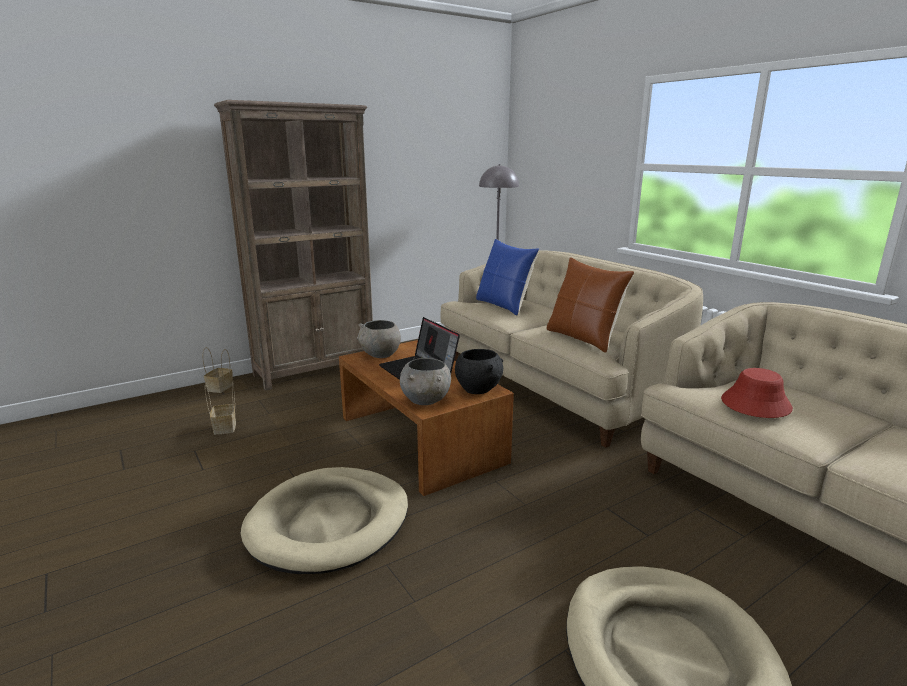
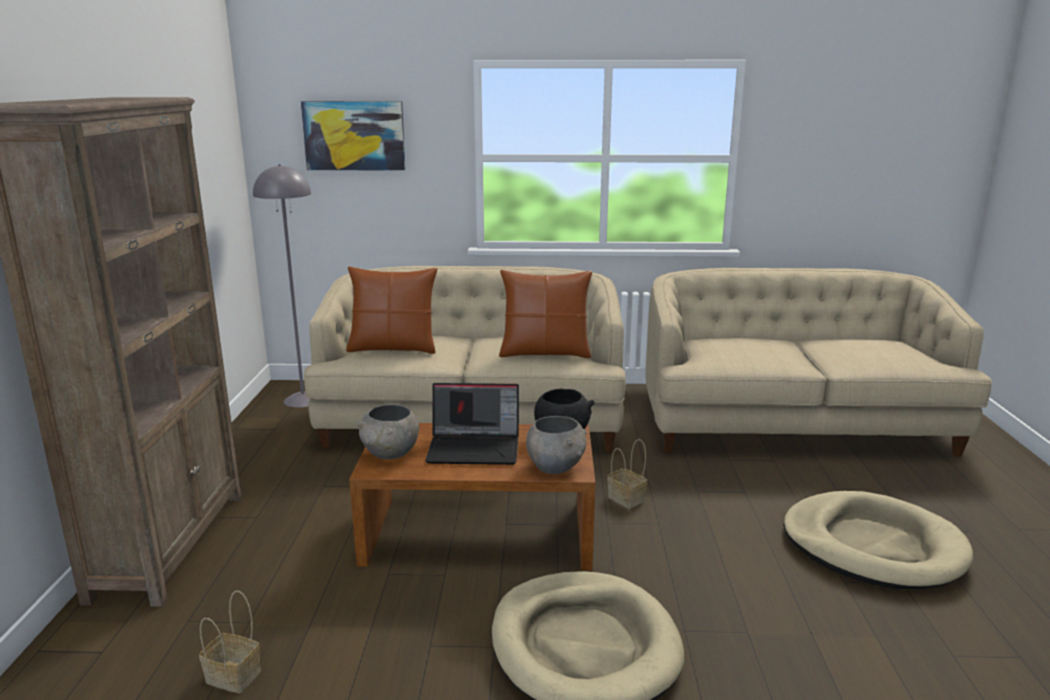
camera: 55 degrees left, 0 degrees up
basket [202,347,233,393] -> basket moved to [607,439,647,509]
blue pillow [476,239,539,315] -> brown pillow [346,266,437,354]
red hat [721,368,793,418] -> none
none -> picture [301,101,406,171]

